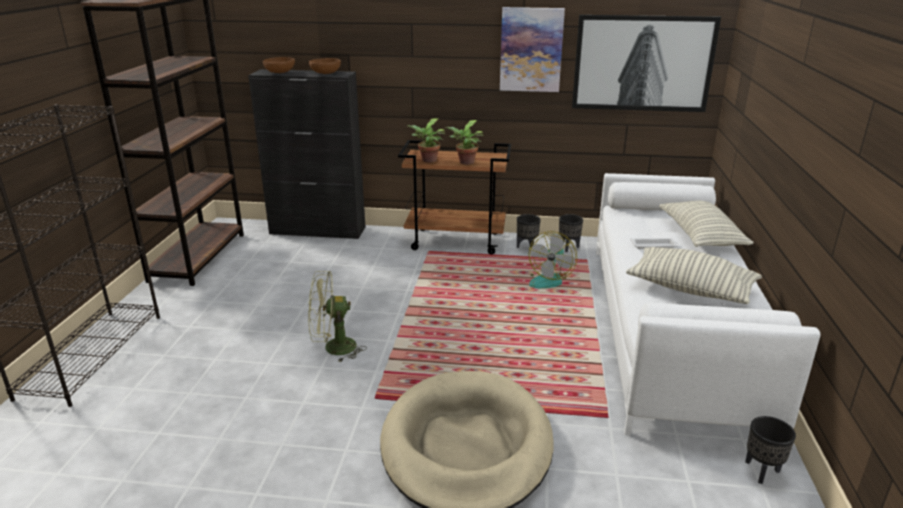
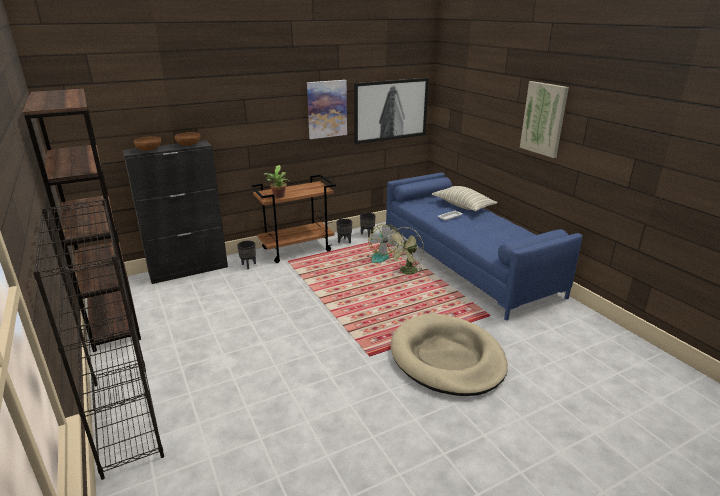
camera: 35 degrees left, 0 degrees up
green fan [308,271,367,363] -> green fan moved to [386,227,424,275]
potted plant [445,120,483,165] -> none
white sofa [596,173,821,435] -> blue sofa [386,172,582,321]
pillow [626,247,762,304] -> none
black planter [745,416,796,484] -> black planter moved to [237,241,256,269]
none -> picture [520,81,569,158]

